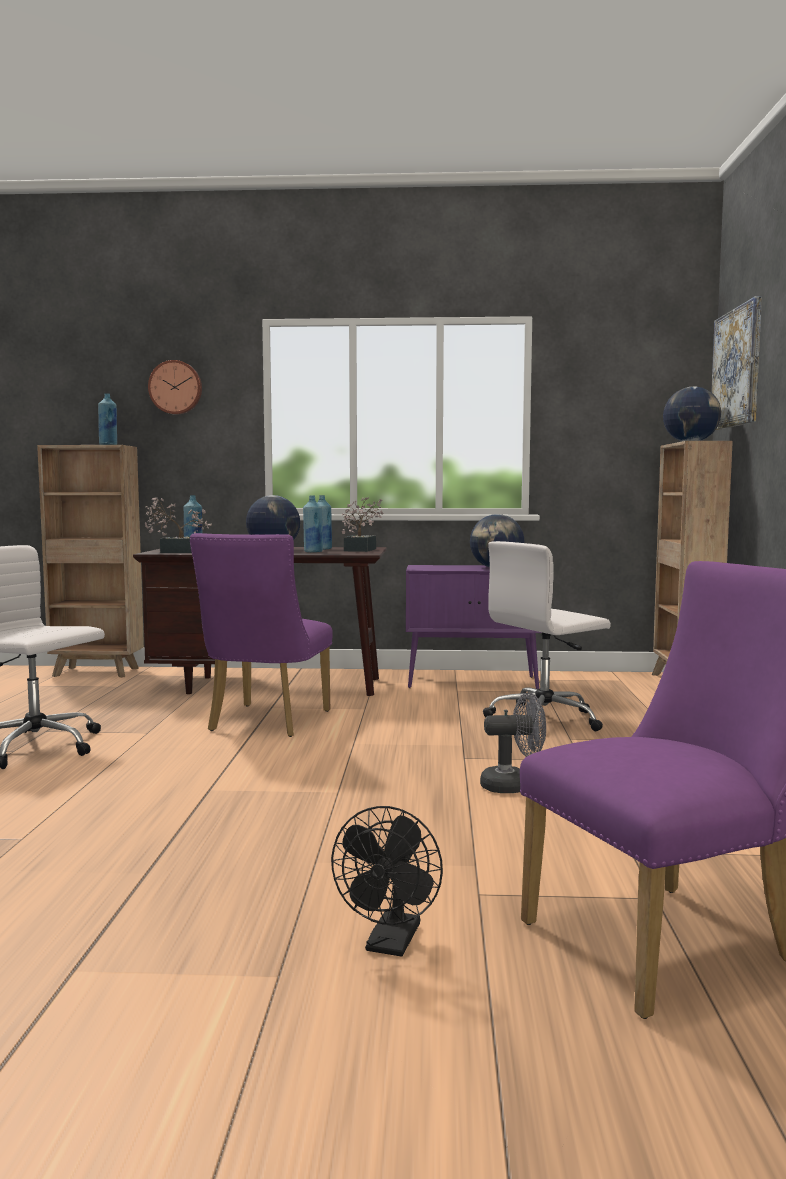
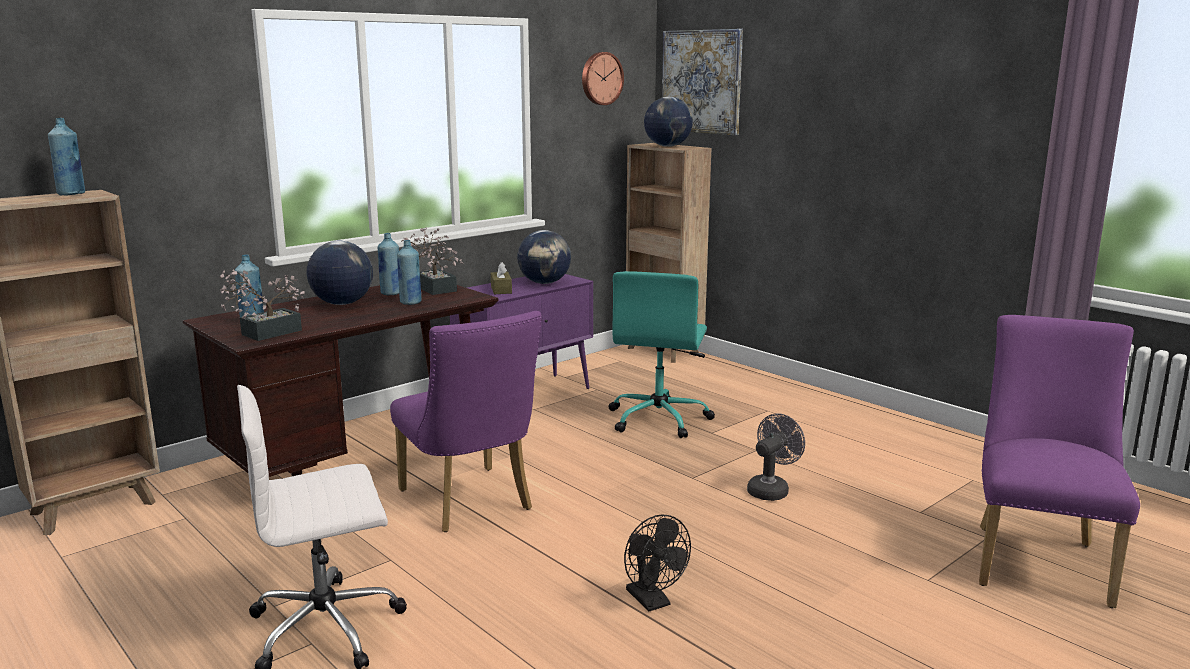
camera: 45 degrees left, 10 degrees up
wall clock [148,360,202,415] -> wall clock moved to [582,52,624,105]
black fan [331,806,443,957] -> black fan moved to [624,515,691,612]
white office chair [483,541,611,731] -> turquoise office chair [608,271,715,438]
none -> brown tissue box [491,262,512,294]

